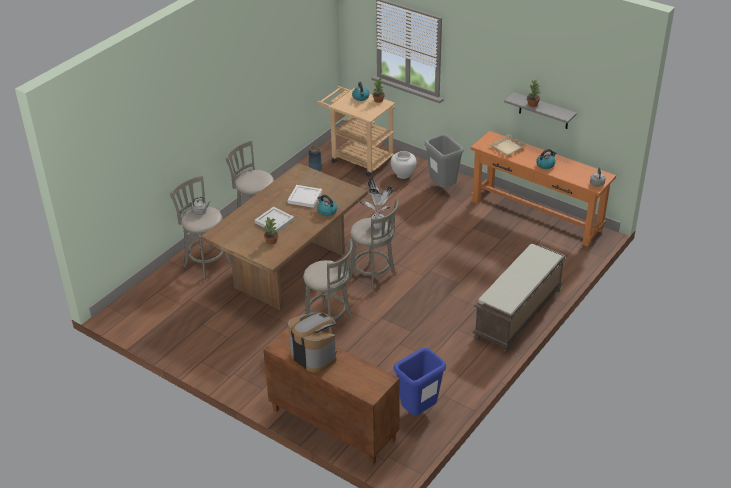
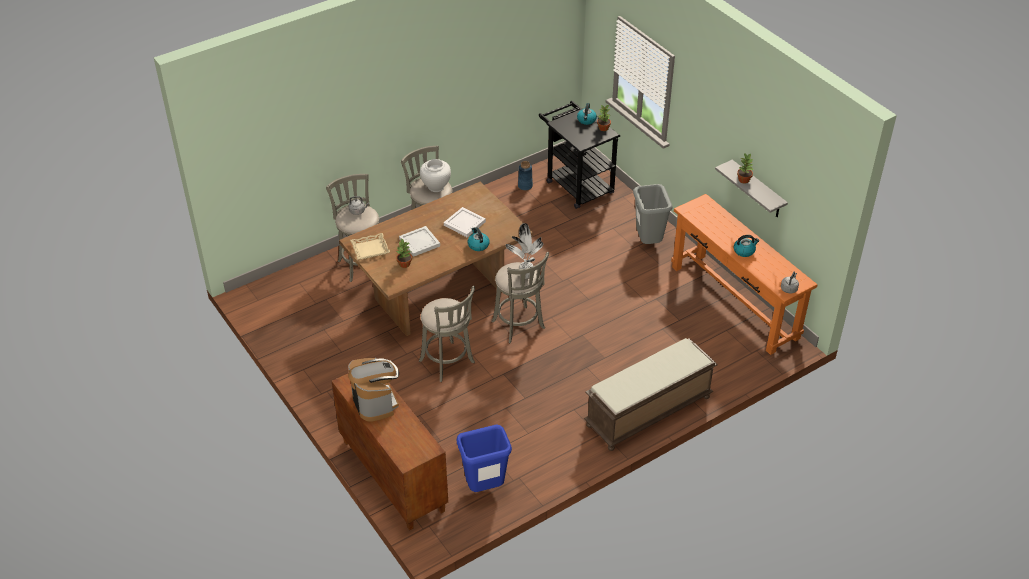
camera: 20 degrees right, 5 degrees up
beige cart [317,86,395,177] -> black cart [539,101,620,209]
white vase [390,151,416,179] -> white vase moved to [420,159,451,192]
beige tray [489,134,527,156] -> beige tray moved to [350,233,390,260]

